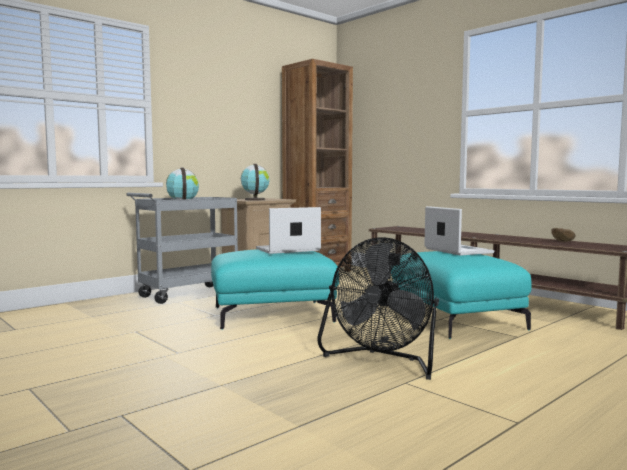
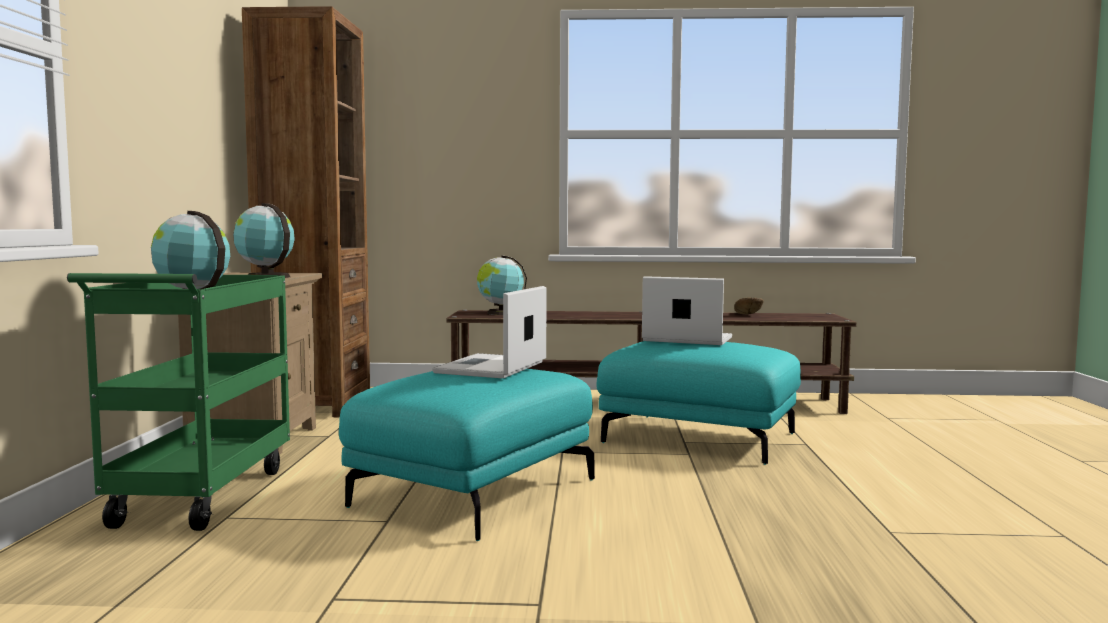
camera: 45 degrees left, 0 degrees up
grey cart [126,193,238,304] -> green cart [67,273,290,531]
black fan [317,237,439,380] -> none
none -> globe [477,256,527,315]

